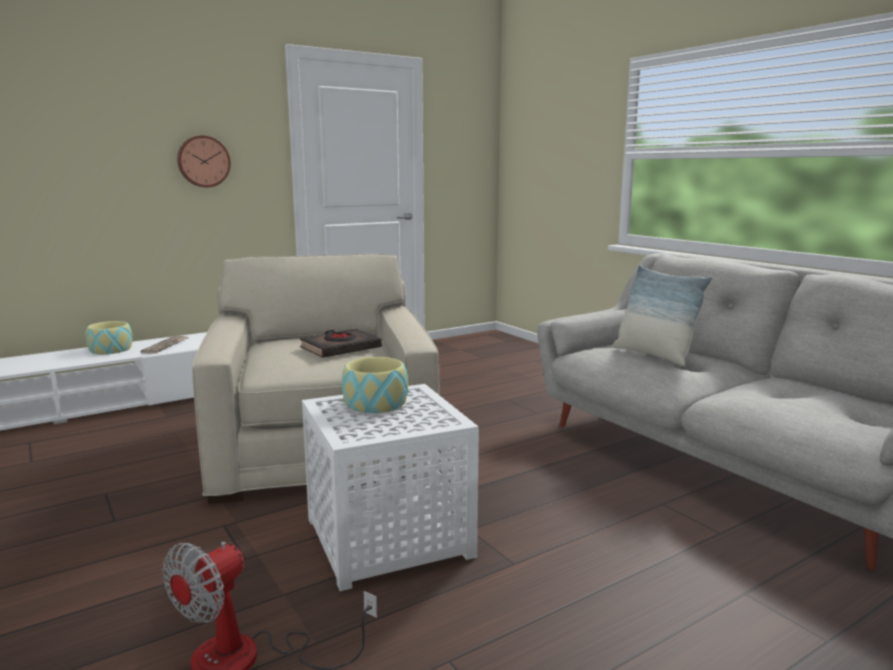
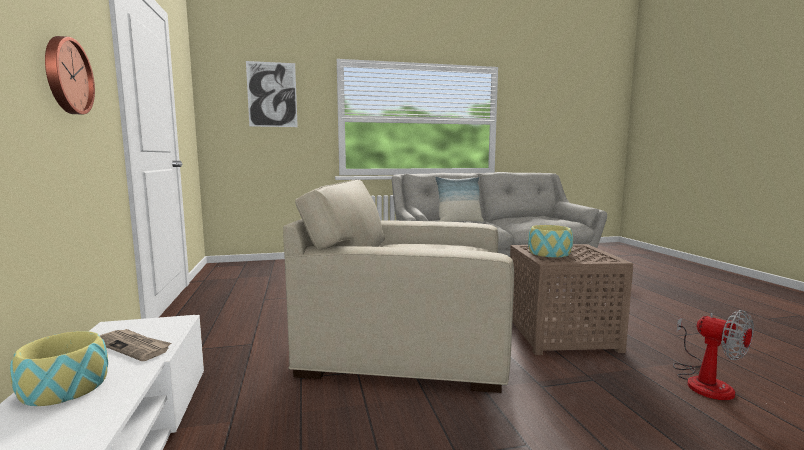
camera: 70 degrees left, 5 degrees down
black book [300,328,382,358] -> none
white side table [302,384,479,591] -> brown side table [510,244,633,355]
none -> picture [246,61,298,127]

